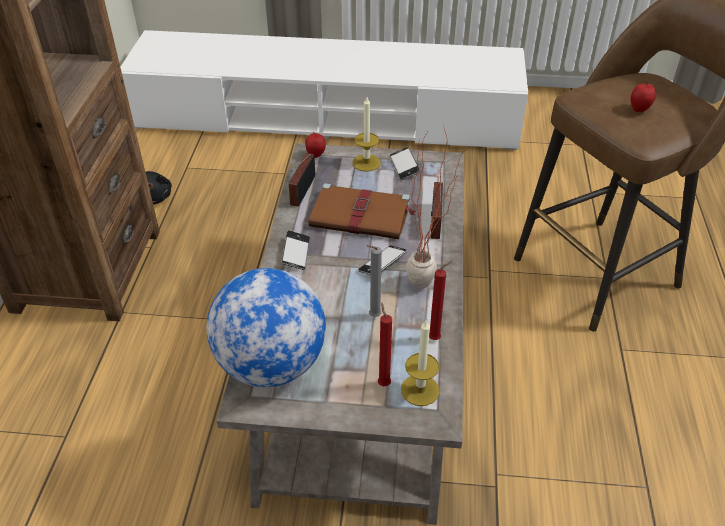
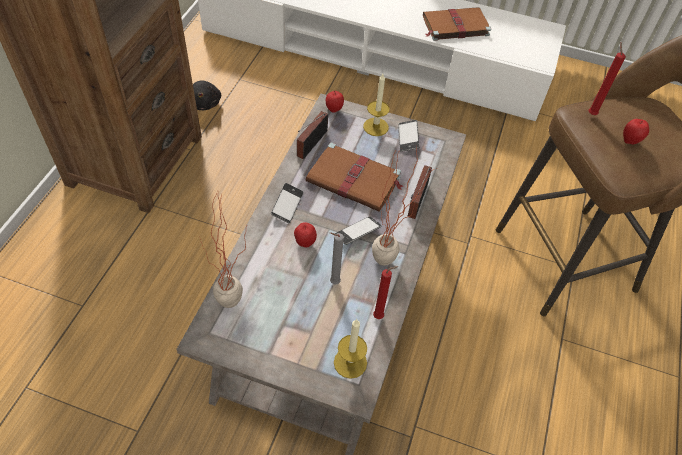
camera: 10 degrees right, 10 degrees up
globe [207,268,326,387] -> potted plant [200,192,246,308]
red candle [378,302,392,386] -> red candle moved to [589,42,626,115]
none -> apple [294,222,317,247]
none -> brown book [423,7,491,41]

